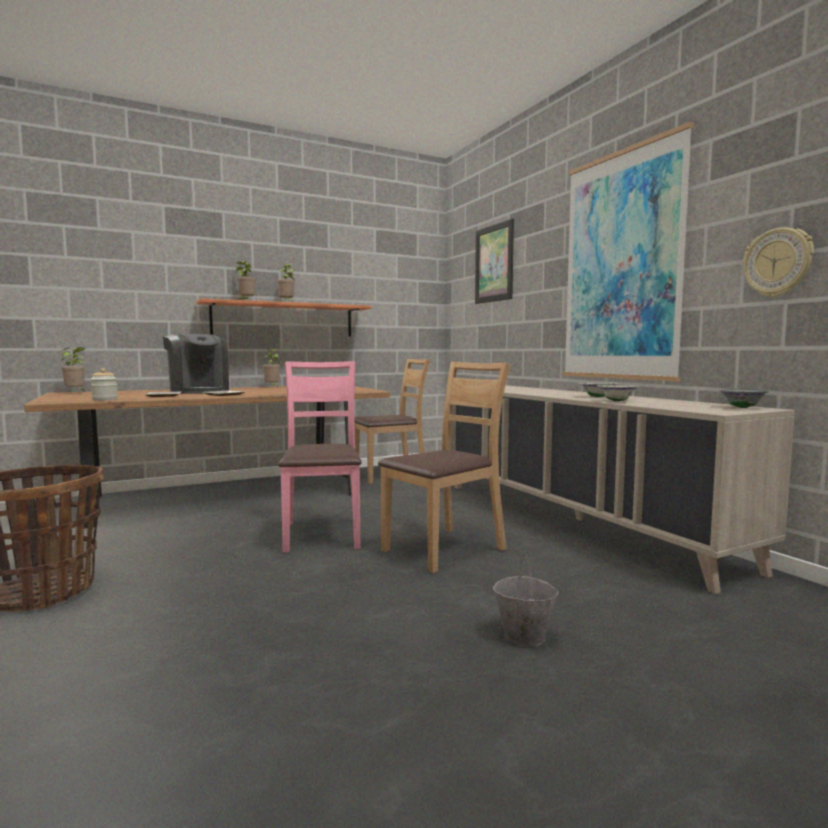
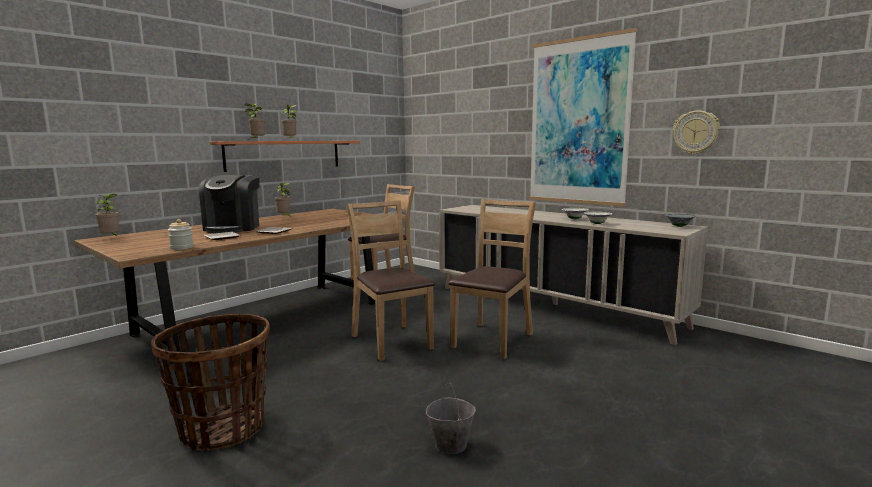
camera: 20 degrees left, 5 degrees up
coffee machine [163,334,229,394] -> coffee machine turned 60 degrees clockwise [199,175,260,233]
pink chair [278,361,362,553] -> brown chair [346,200,435,361]
picture [475,219,514,304] -> none
grey bucket [493,554,558,647] -> grey bucket moved to [426,383,476,454]

